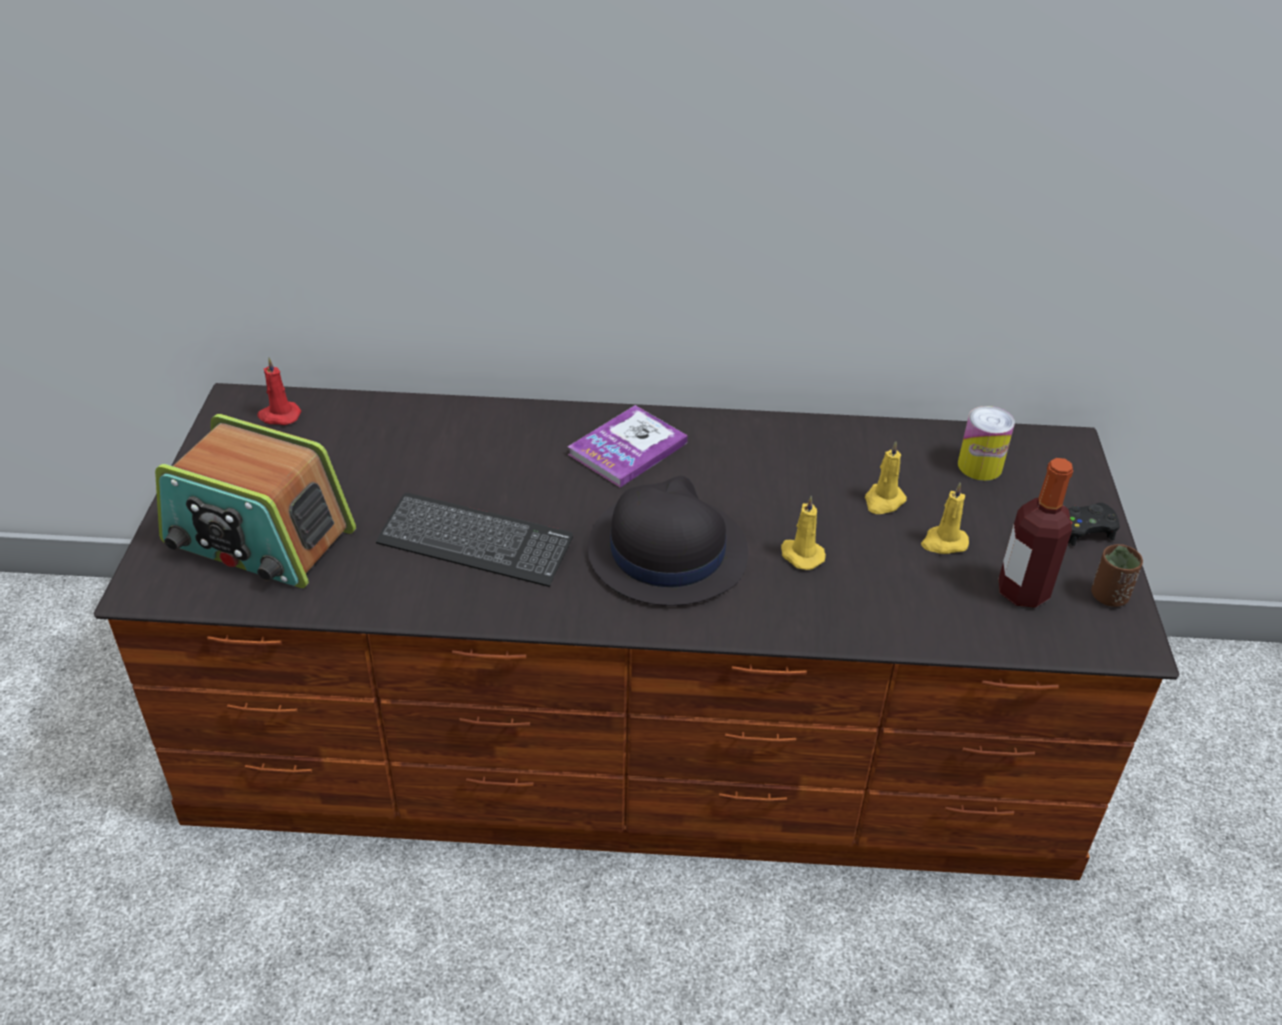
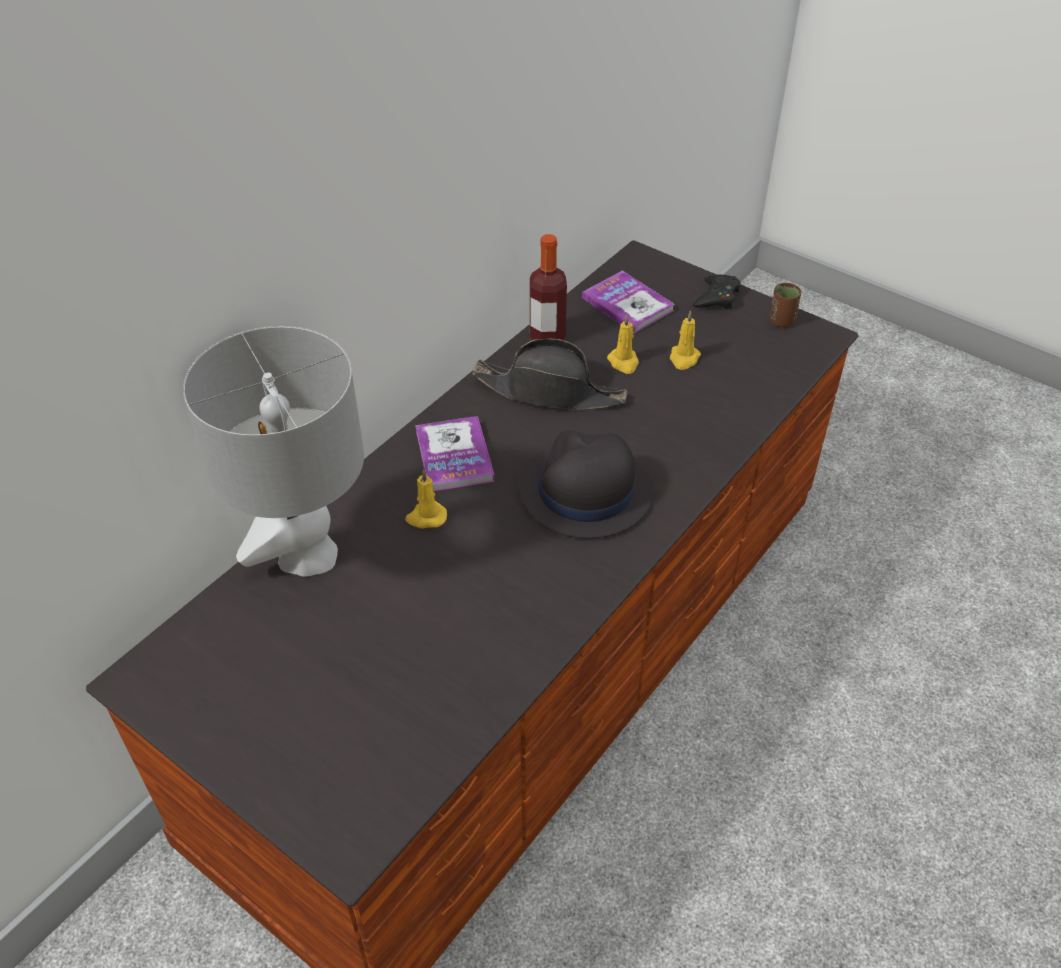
camera: 55 degrees left, 5 degrees up
radio [155,414,356,588] -> none
red candle [257,358,301,425] -> none
keyboard [376,493,573,587] -> none
yellow candle [781,496,826,570] -> yellow candle moved to [405,470,447,529]
can [958,406,1015,481] -> book [582,271,675,334]
bottle [999,458,1073,608] -> bottle moved to [530,234,567,341]
none -> grey table lamp [183,326,364,577]
none -> black hat [472,338,627,410]

